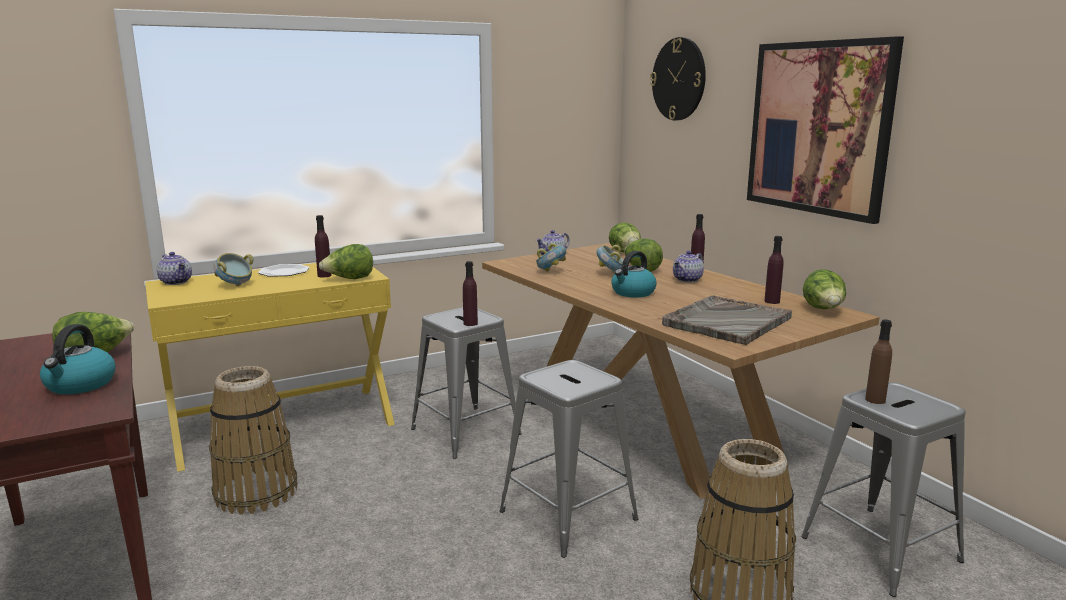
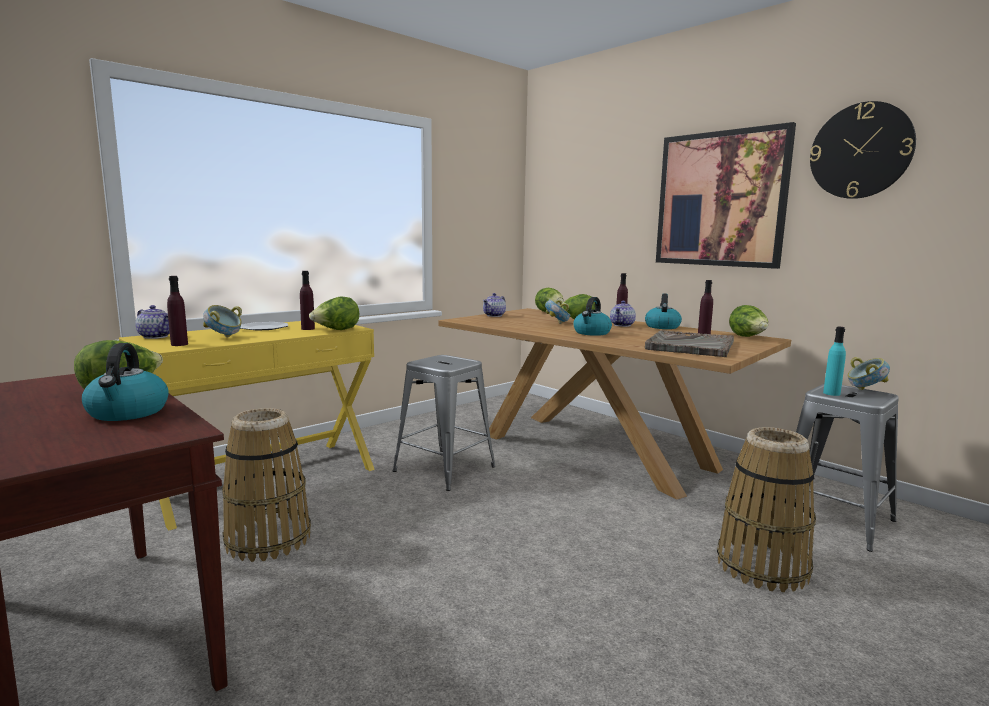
camera: 15 degrees left, 5 degrees down
purple bottle [463,261,478,326] -> purple bottle moved to [167,276,188,346]
grey stool [499,360,638,558] -> none
bowl [536,243,566,272] -> bowl moved to [847,357,890,390]
wall clock [650,37,706,120] -> wall clock moved to [810,101,916,199]
brown bottle [865,320,892,404] -> turquoise bottle [823,327,846,396]
none -> kettle [645,294,682,329]

